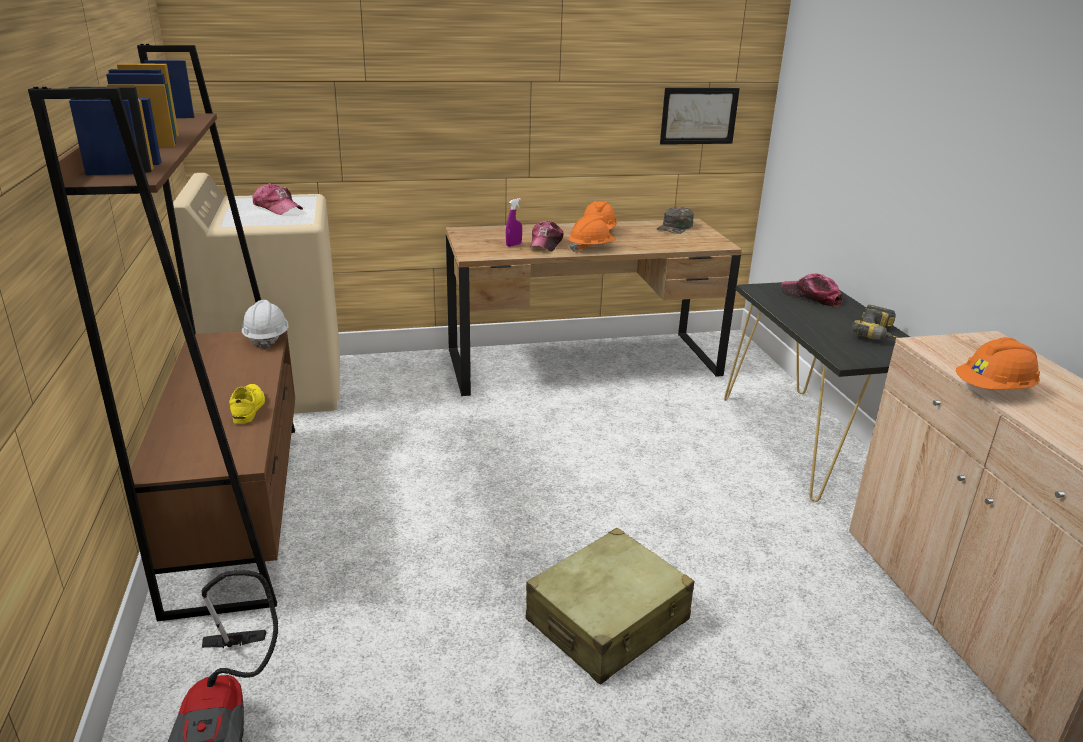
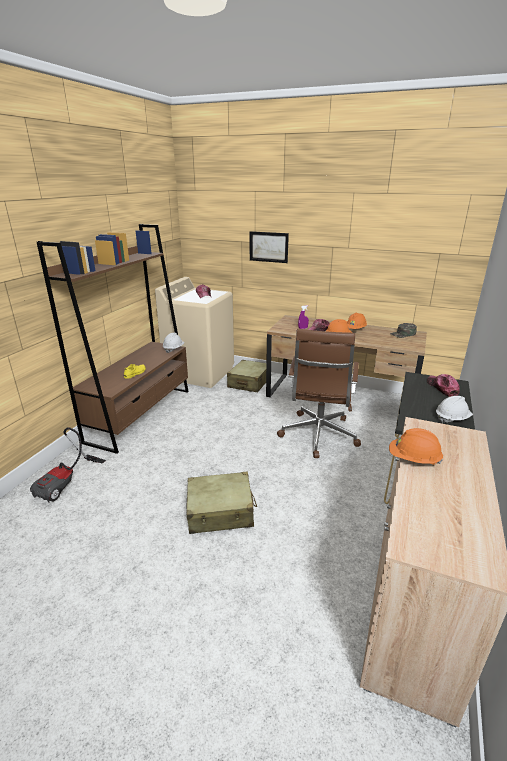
camera: 35 degrees right, 0 degrees up
picture [660,88,740,145] -> picture moved to [250,231,289,263]
power drill [851,305,900,340] -> white hard hat [436,396,473,423]
none -> beige suitcase [227,360,266,392]
none -> brown office chair [277,329,361,458]

